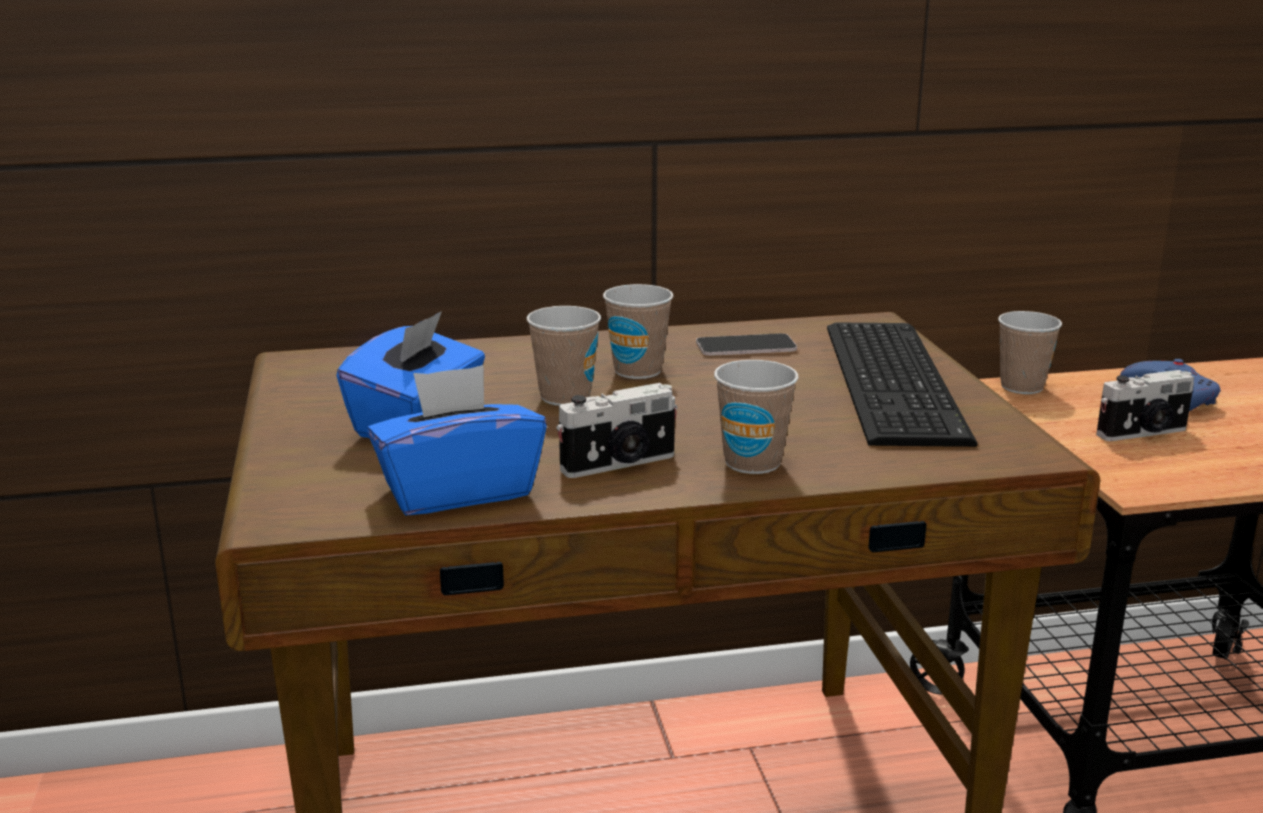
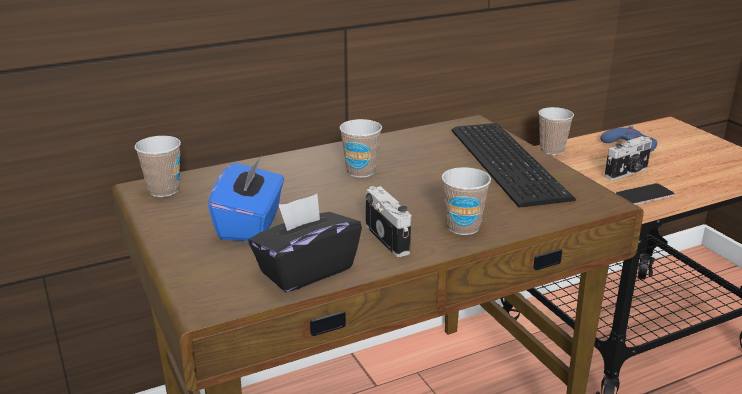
camera: 15 degrees left, 5 degrees up
blue tissue box [367,365,547,515] -> black tissue box [248,194,362,292]
cup [527,306,601,406] -> cup moved to [135,136,181,197]
camera [556,383,678,478] -> camera turned 75 degrees counterclockwise [366,186,412,257]
phone [696,333,797,356] -> phone moved to [615,183,675,205]

